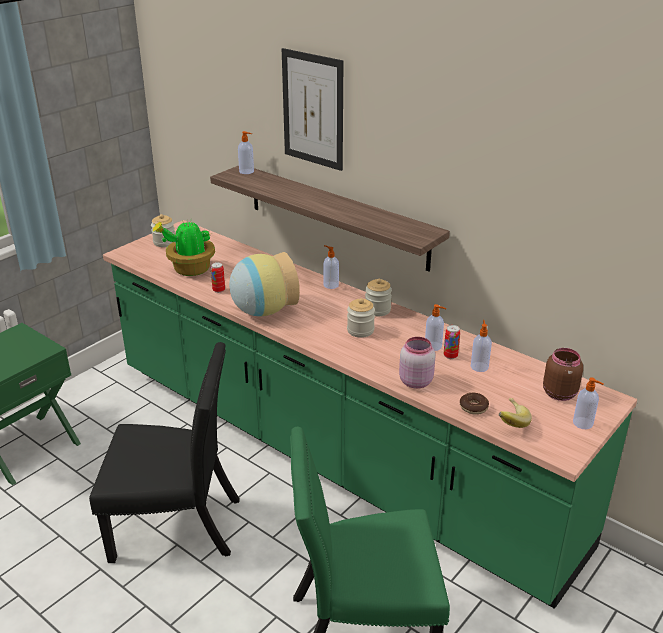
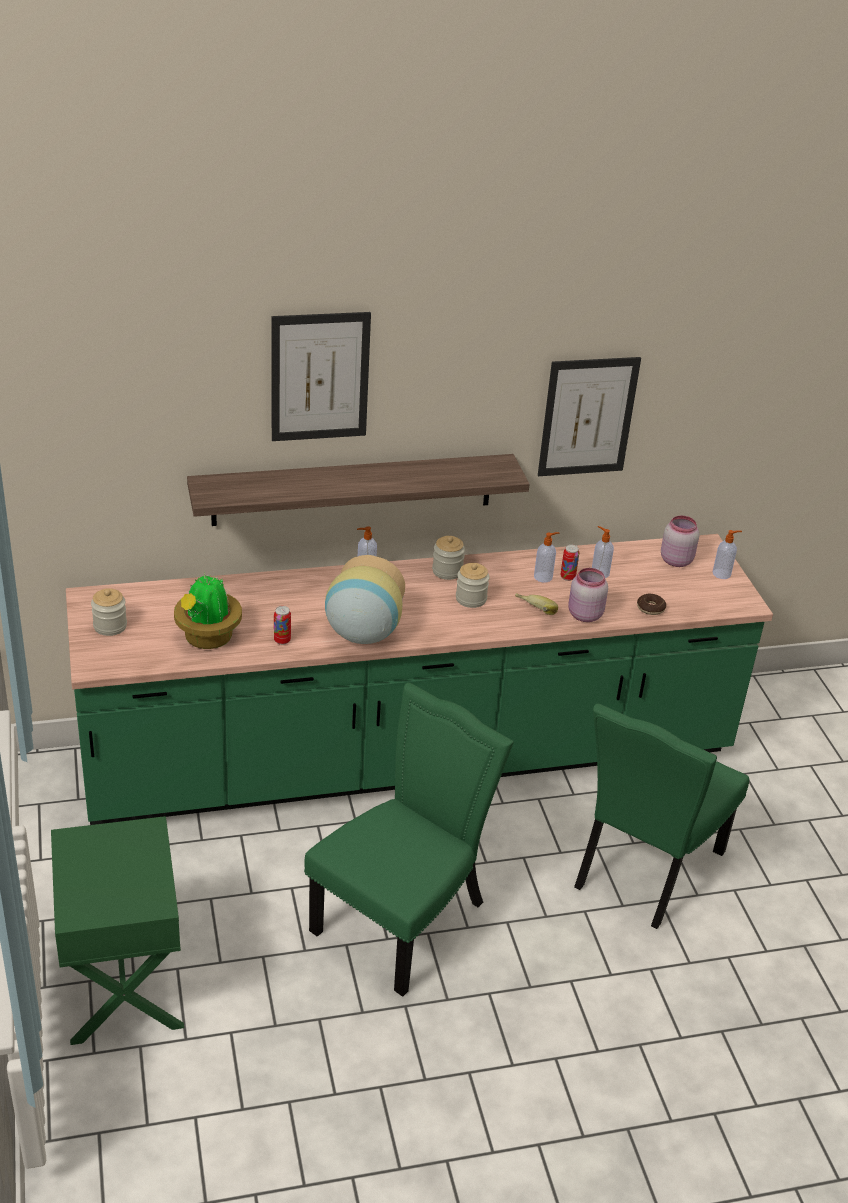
camera: 55 degrees left, 5 degrees up
black chair [89,342,240,563] -> green chair [304,683,514,997]
soap dispenser [238,131,254,174] -> none
banana [498,398,532,428] -> banana moved to [515,593,558,615]
brown jar [543,348,583,401] -> pink jar [661,516,699,567]
none -> picture [538,357,641,476]

